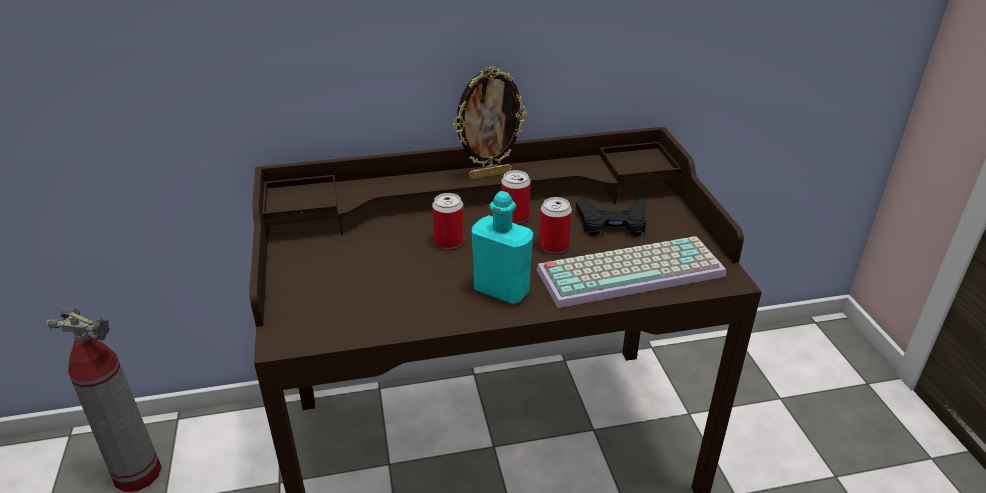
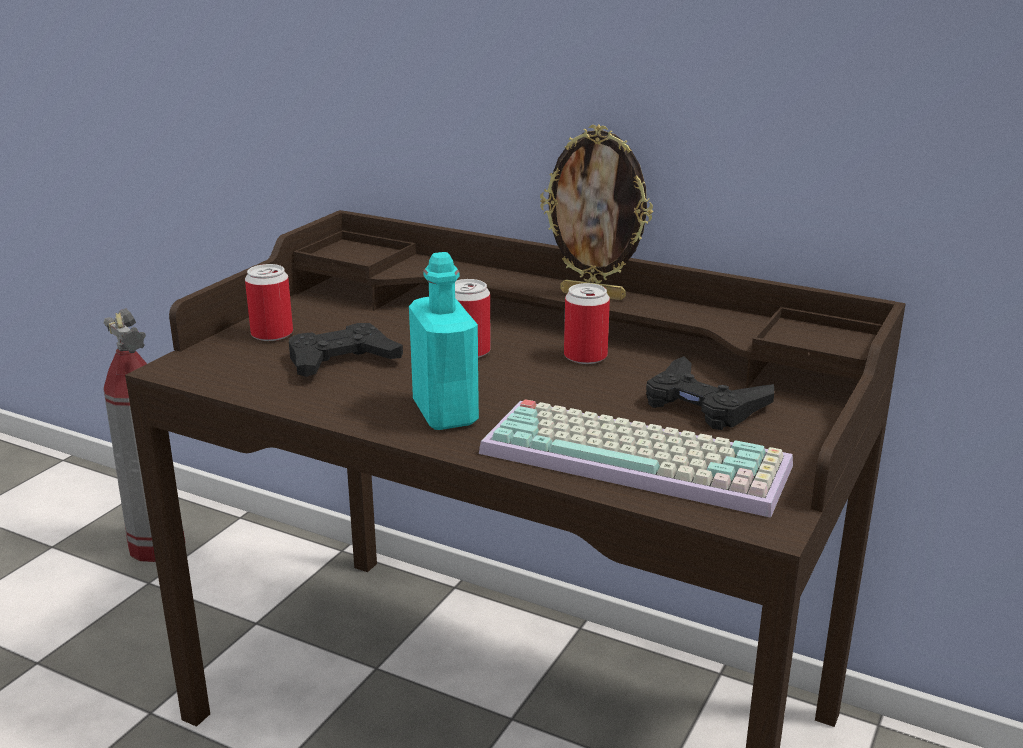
camera: 40 degrees right, 10 degrees down
can [539,197,572,253] -> can moved to [245,264,293,341]
none -> black game controller [289,323,403,377]

